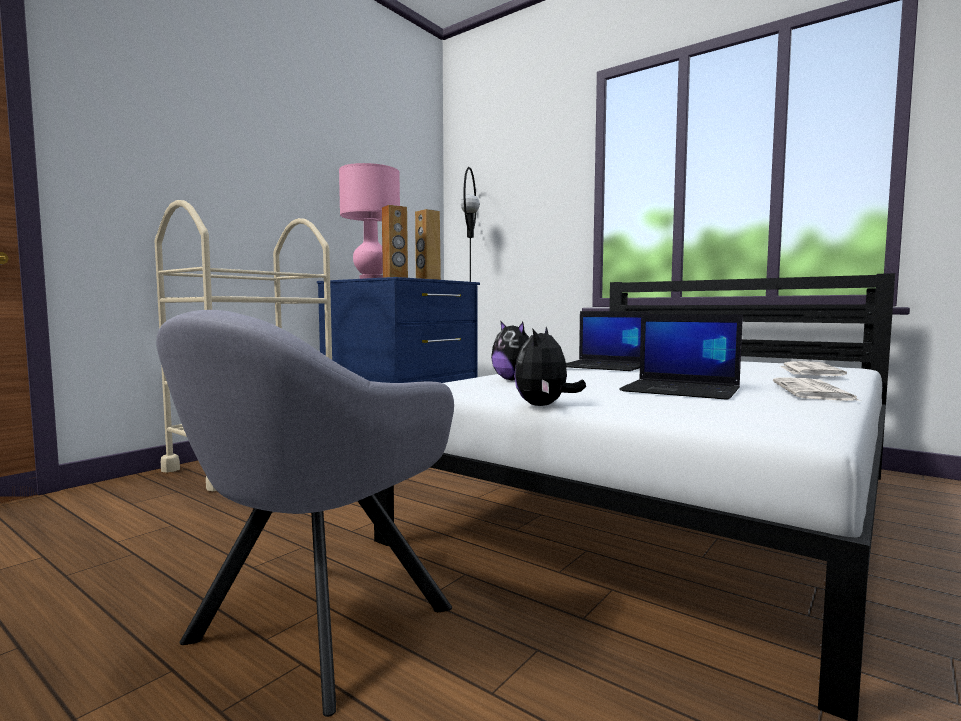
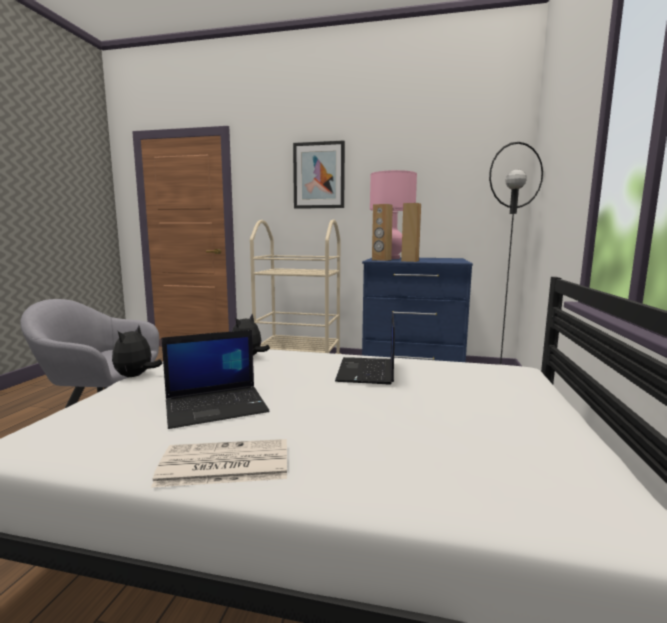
camera: 65 degrees right, 5 degrees up
plush toy [514,327,586,406] -> plush toy turned 75 degrees counterclockwise [112,325,162,377]
laptop [619,314,743,400] -> laptop turned 120 degrees counterclockwise [161,330,269,429]
newspaper [780,361,847,376] -> none
none -> picture [293,141,345,209]

